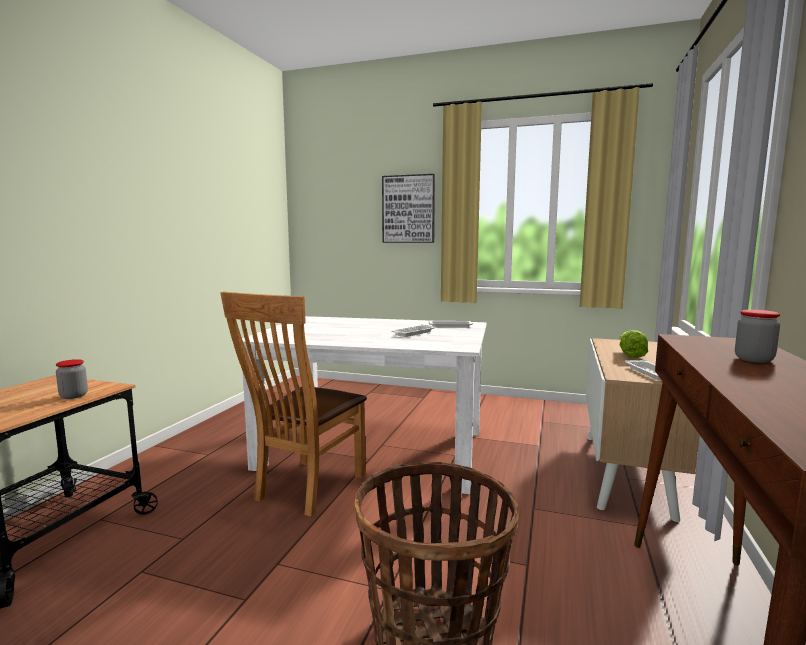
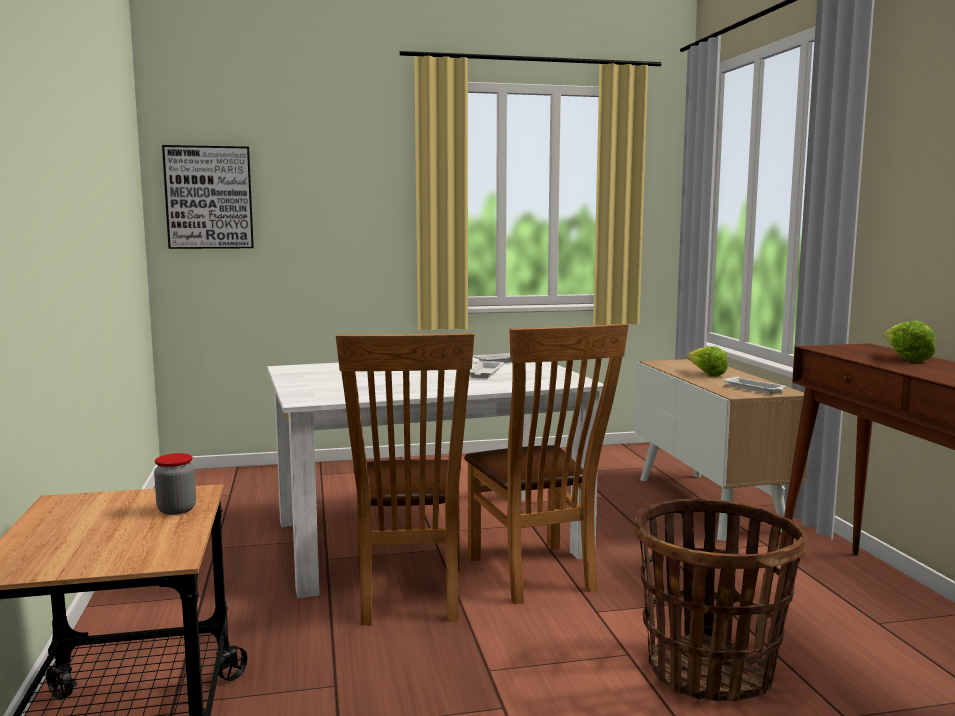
camera: 30 degrees left, 0 degrees up
picture [382,174,435,243] -> picture moved to [162,145,254,249]
jar [735,310,780,363] -> lettuce [883,320,935,362]
none -> brown chair [464,324,629,604]

